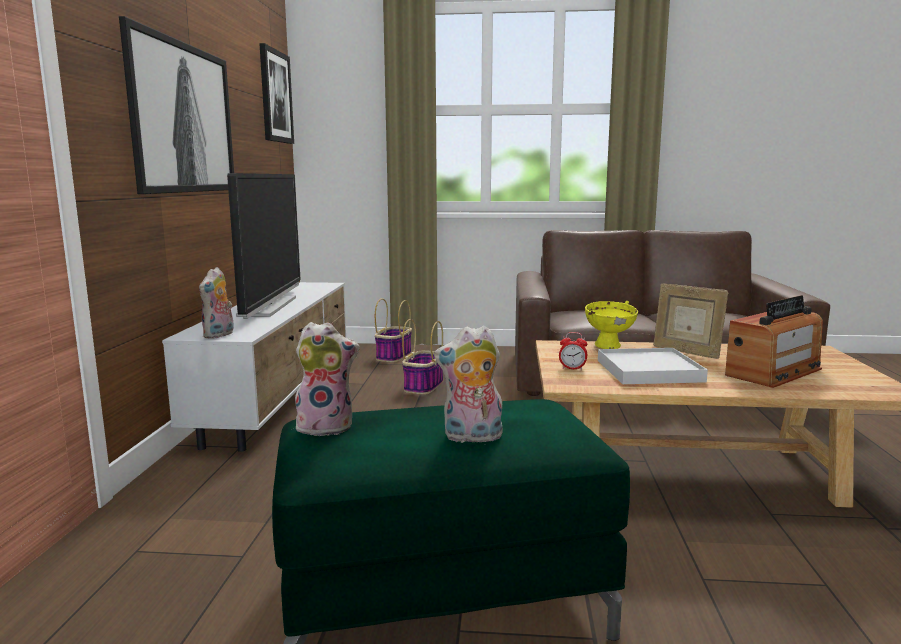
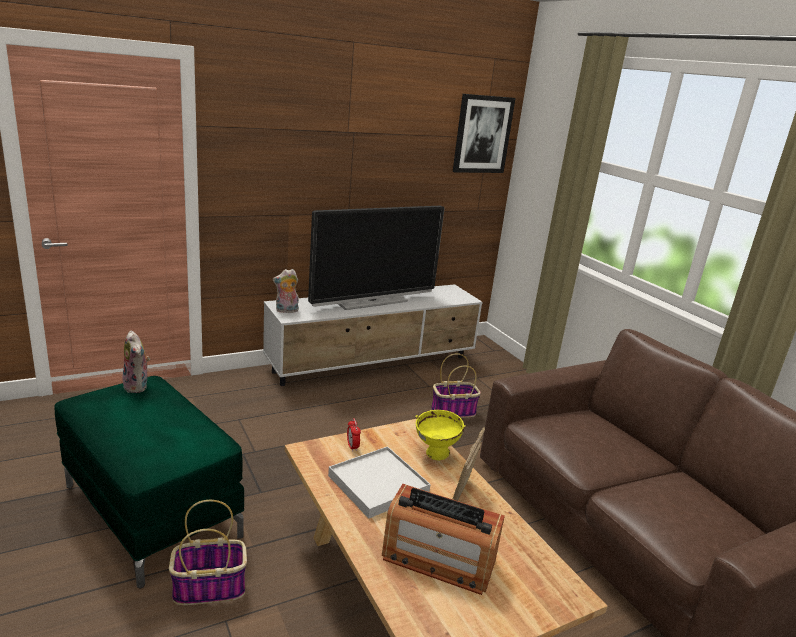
camera: 55 degrees right, 10 degrees up
picture [119,16,234,194] -> none
basket [375,299,412,363] -> basket moved to [169,500,247,605]
plush toy [434,325,503,443] -> none

